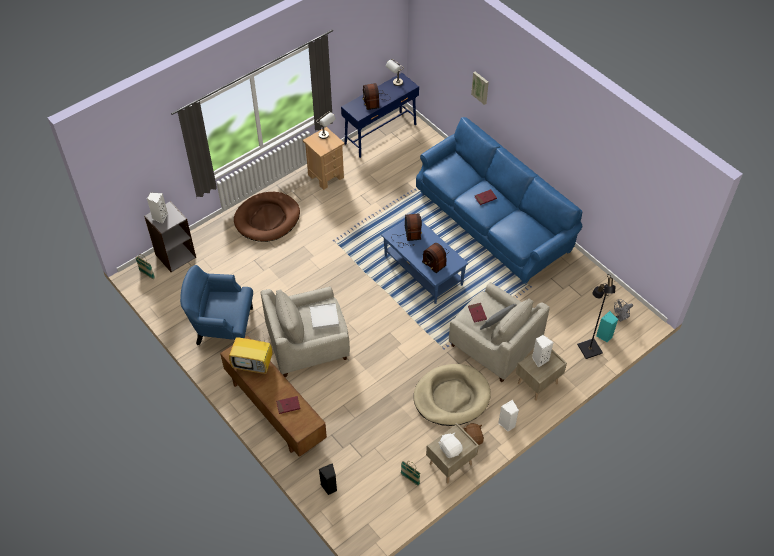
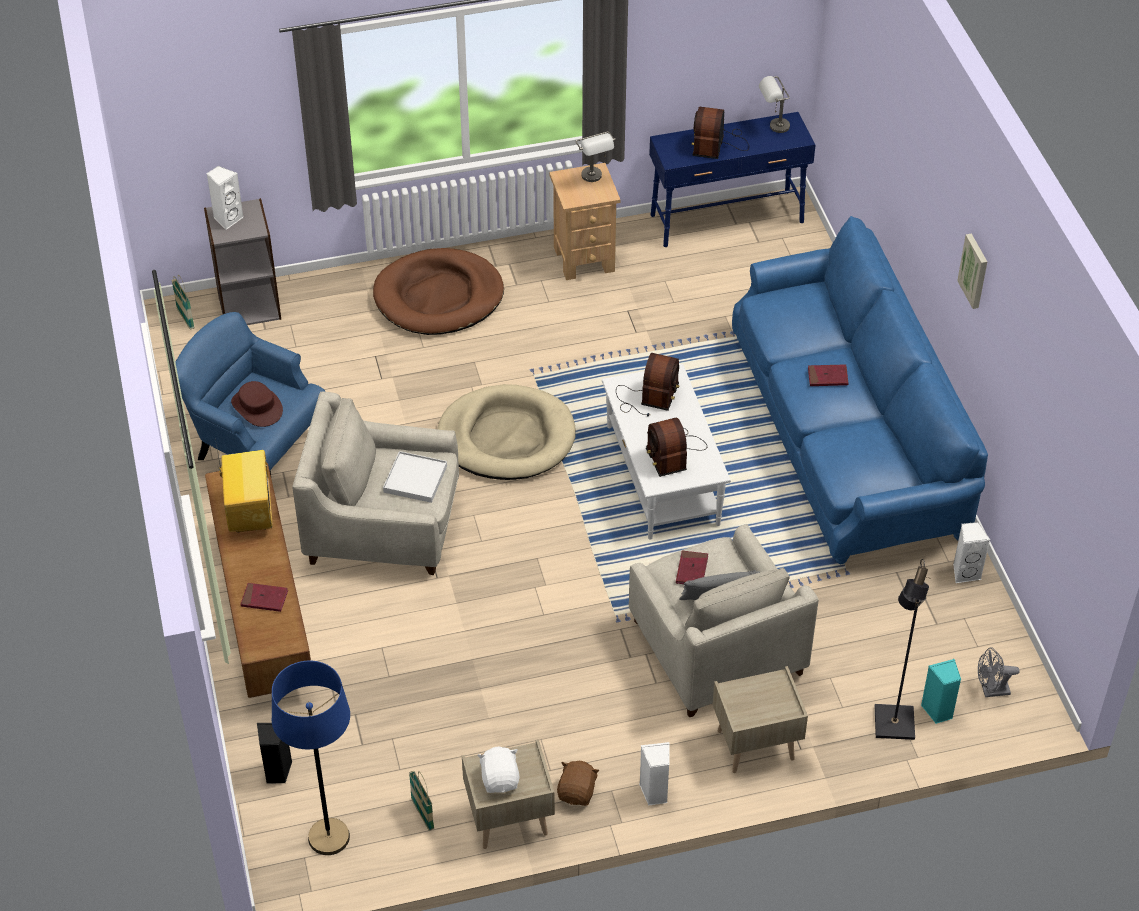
camera: 25 degrees right, 5 degrees down
television [229,329,273,374] -> television turned 135 degrees counterclockwise [215,439,273,533]
blue coffee table [381,220,468,304] -> white coffee table [602,364,731,540]
beige dog bed [414,364,491,426] -> beige dog bed moved to [438,384,576,480]
picture [471,72,489,105] -> picture moved to [957,233,987,309]
white speaker [532,335,554,368] -> white speaker moved to [953,522,990,583]
none -> brown hat [231,381,283,427]
none -> blue floor lamp [272,661,350,855]

